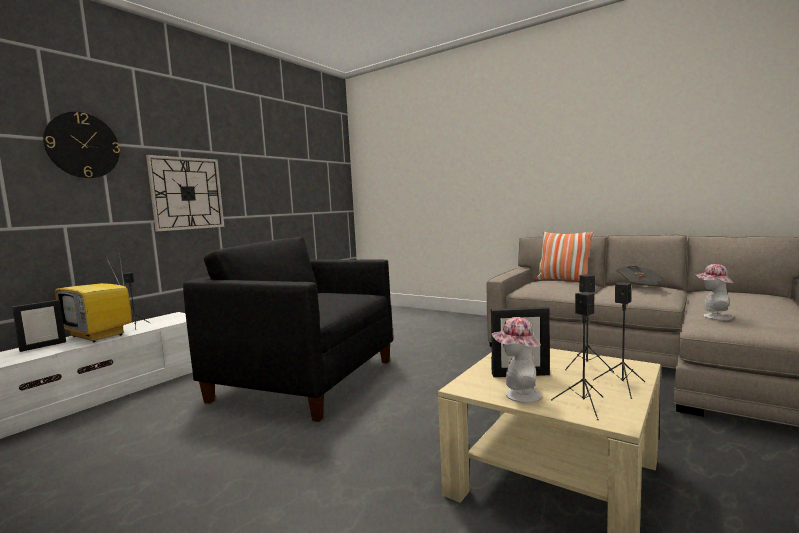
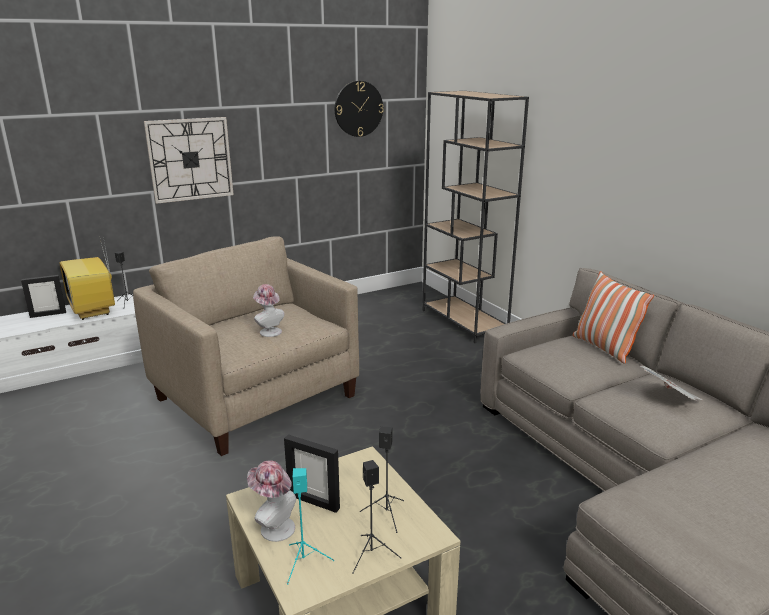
camera: 25 degrees right, 15 degrees up
wall clock [43,112,120,178] -> wall clock moved to [335,81,384,137]
black armchair [183,237,393,422] -> beige armchair [133,236,359,456]
black speaker [551,292,603,420] -> turquoise speaker [287,468,334,585]
hat [695,264,734,320] -> hat moved to [253,284,285,337]
none -> bookcase [423,91,529,343]

